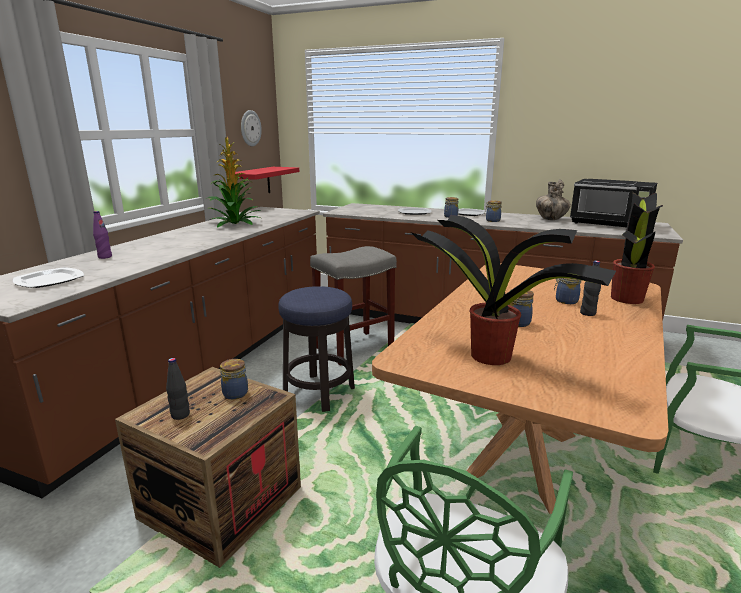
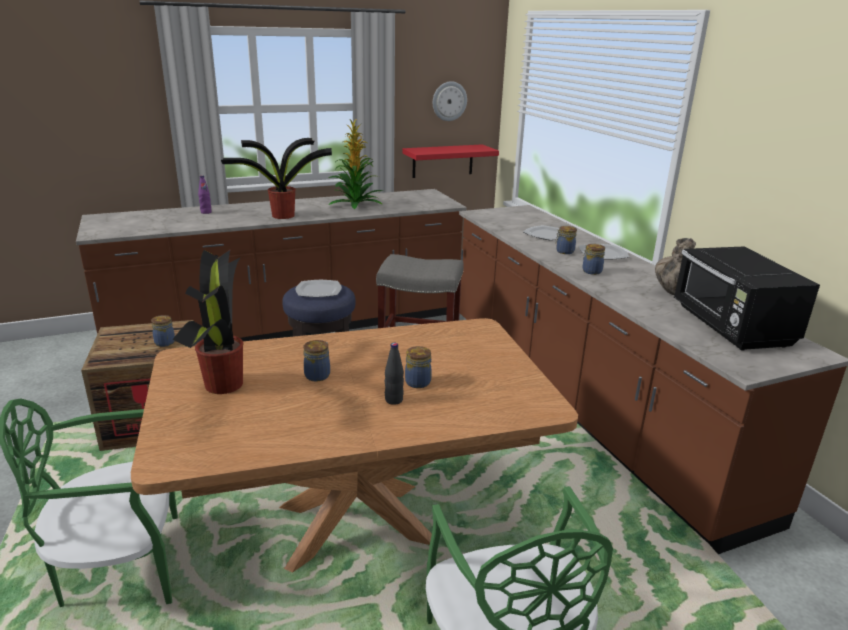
camera: 45 degrees right, 5 degrees up
plate [13,267,84,288] -> plate moved to [295,280,342,297]
black bottle [166,358,190,420] -> none
potted plant [611,192,663,304] -> potted plant moved to [221,138,332,219]

